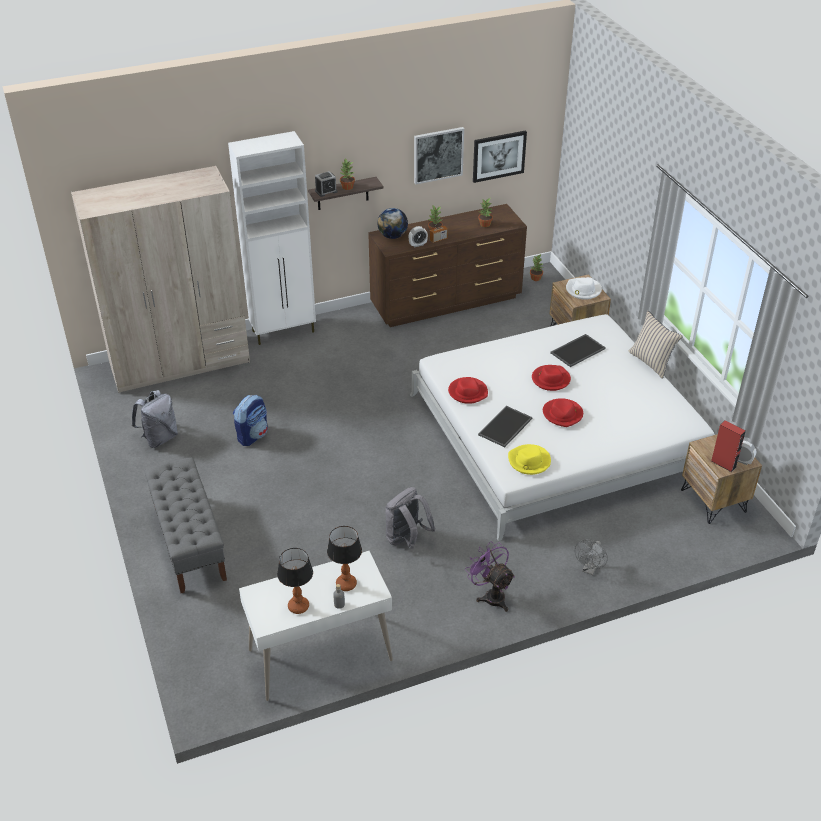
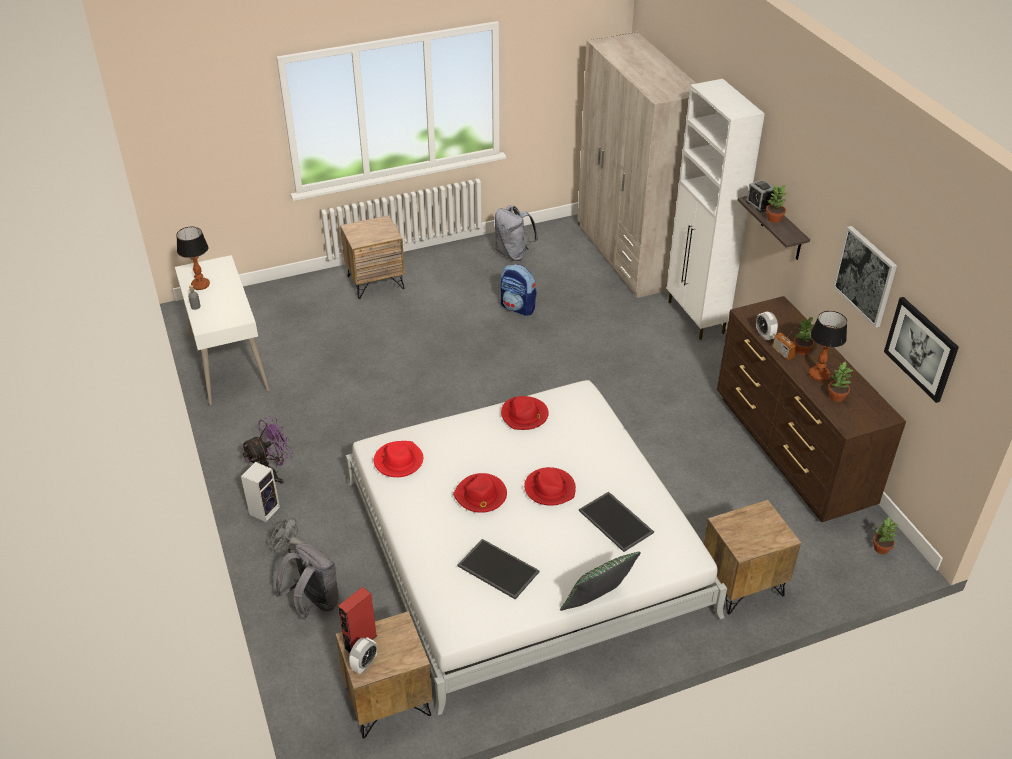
camera: 90 degrees right, 0 degrees up
grey bench [144,457,227,593] -> brown nightstand [340,215,405,299]
table lamp [327,526,362,591] -> table lamp moved to [809,311,847,381]
globe [377,208,408,239] -> none
grey backpack [385,487,436,549] -> grey backpack moved to [276,543,339,620]
tray [478,406,533,447] -> tray moved to [457,539,540,600]
yellow hat [508,444,551,475] -> red hat [374,441,423,477]
white hat [566,277,602,300] -> none
beige pillow [629,311,683,379] -> green pillow [560,552,641,611]
none -> speaker [241,462,280,522]

